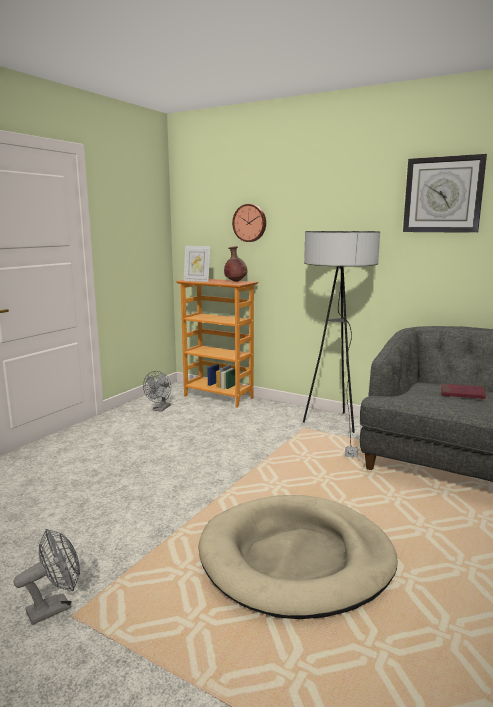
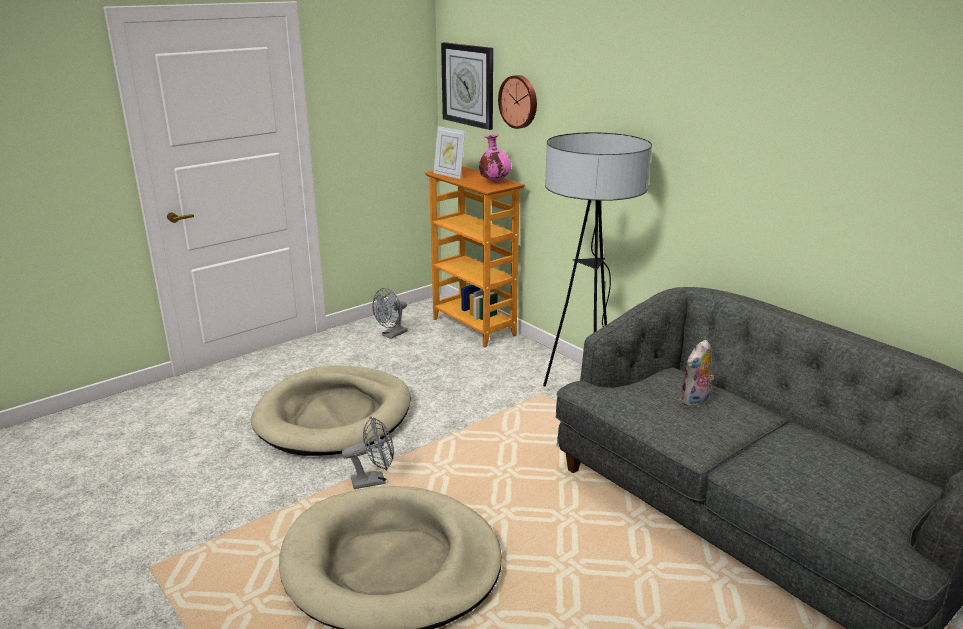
camera: 20 degrees right, 10 degrees up
grey fan [13,529,80,625] -> grey fan moved to [342,416,394,489]
brown vase [224,246,247,282] -> pink vase [479,134,511,182]
wall clock [403,154,487,233] -> wall clock moved to [441,42,493,130]
red book [441,384,486,399] -> plush toy [680,339,714,407]
none -> beige dog bed [251,366,411,456]

